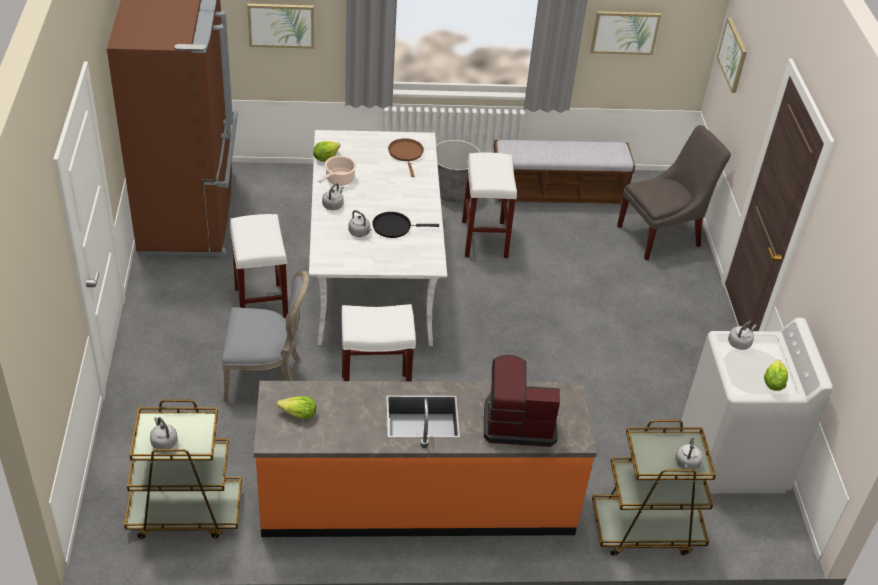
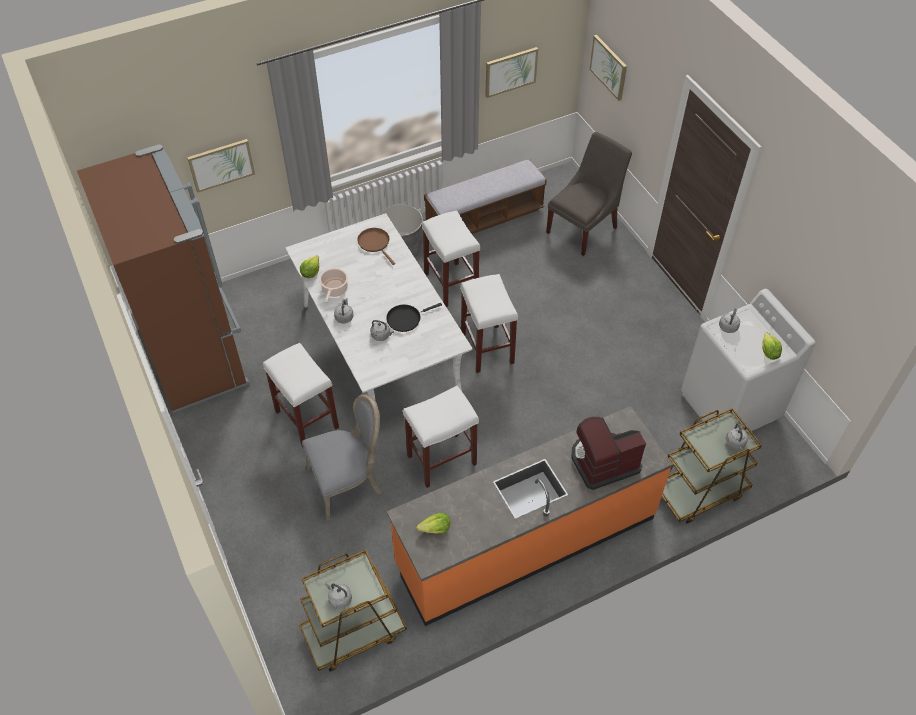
camera: 20 degrees left, 10 degrees up
none -> white stool [461,274,518,373]

